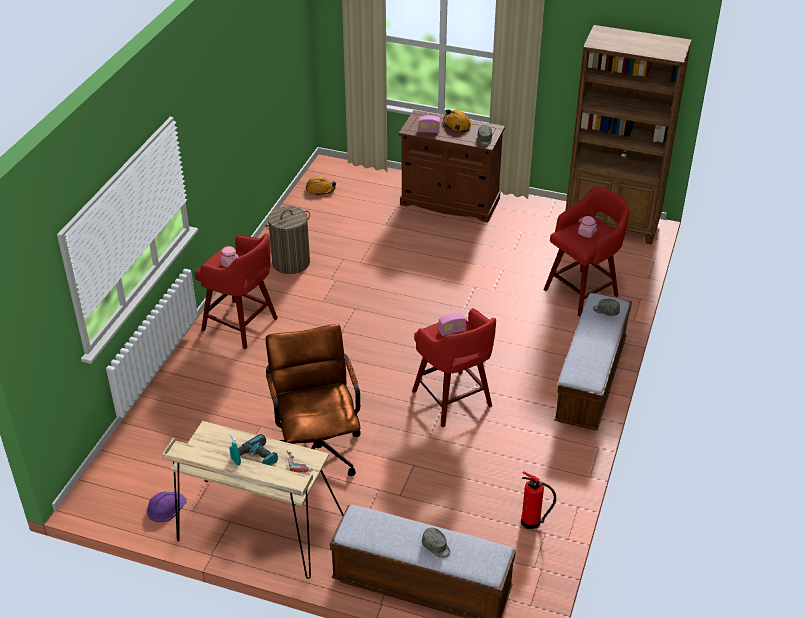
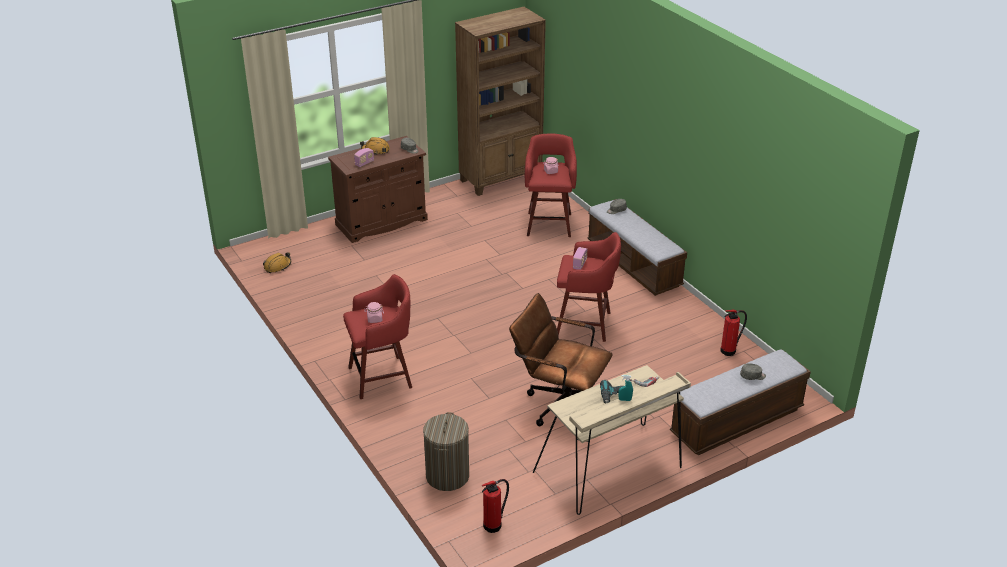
camera: 50 degrees left, 5 degrees down
purple hard hat [147,491,187,522] -> none
laundry basket [265,206,310,274] -> laundry basket moved to [423,412,469,491]
none -> fire extinguisher [482,479,509,533]

